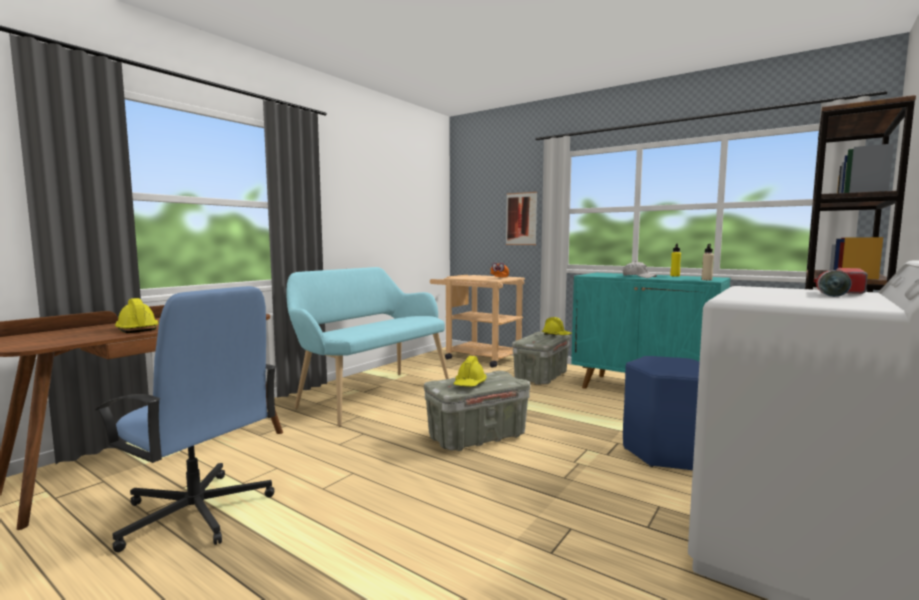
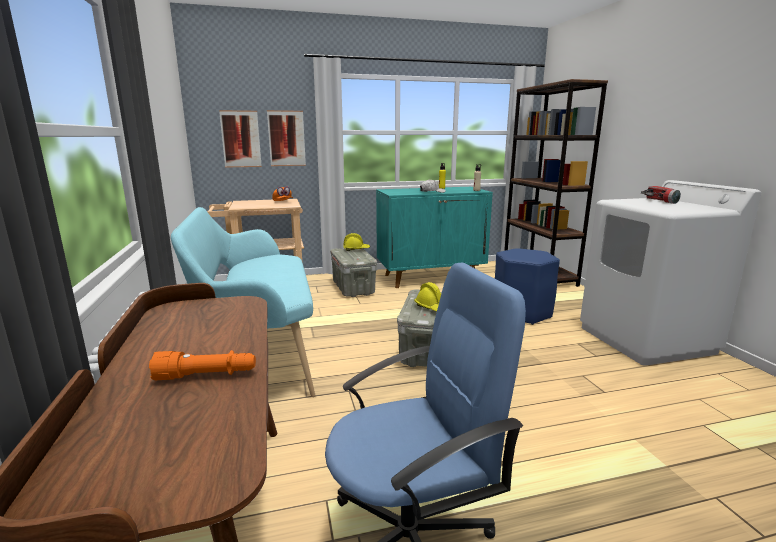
camera: 50 degrees left, 10 degrees up
yellow hard hat [115,298,159,333] -> orange flashlight [149,350,256,380]
none -> picture [219,110,262,167]

